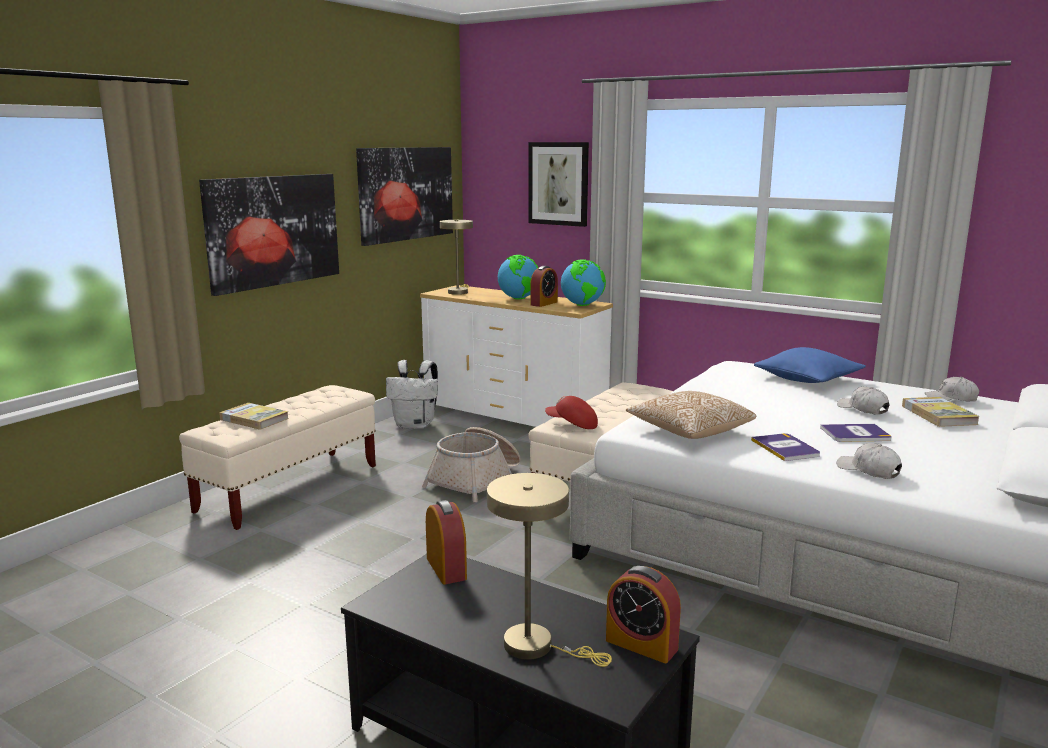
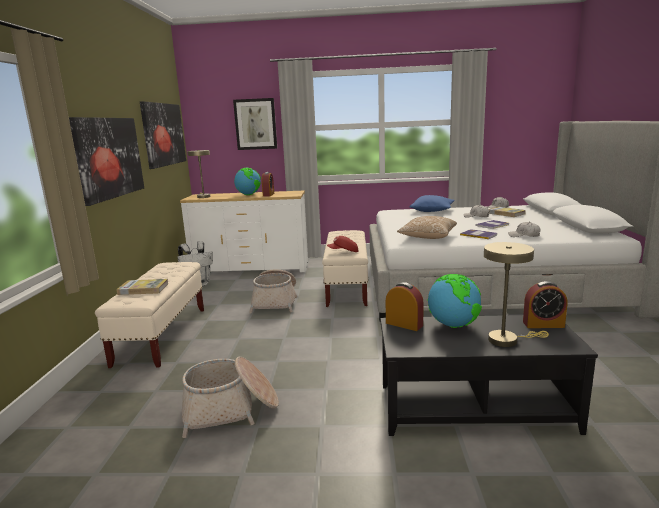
camera: 30 degrees left, 0 degrees up
globe [561,259,606,306] -> globe moved to [427,274,482,328]
none -> basket [182,357,279,438]

